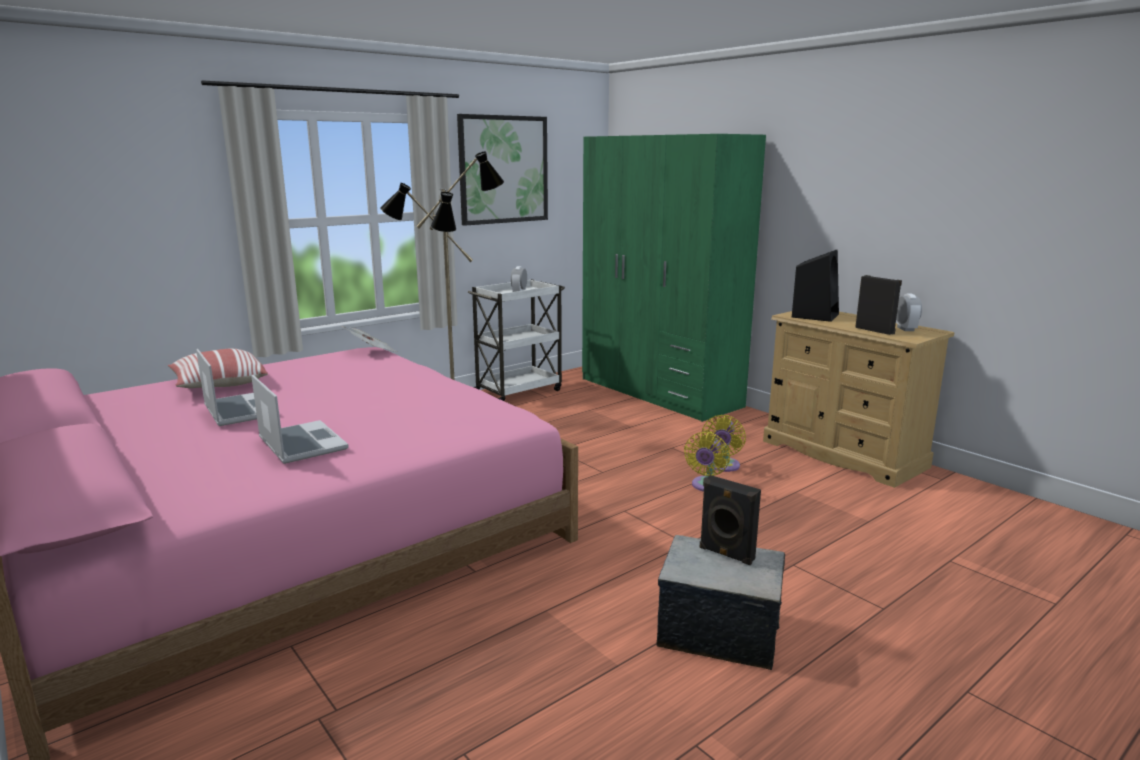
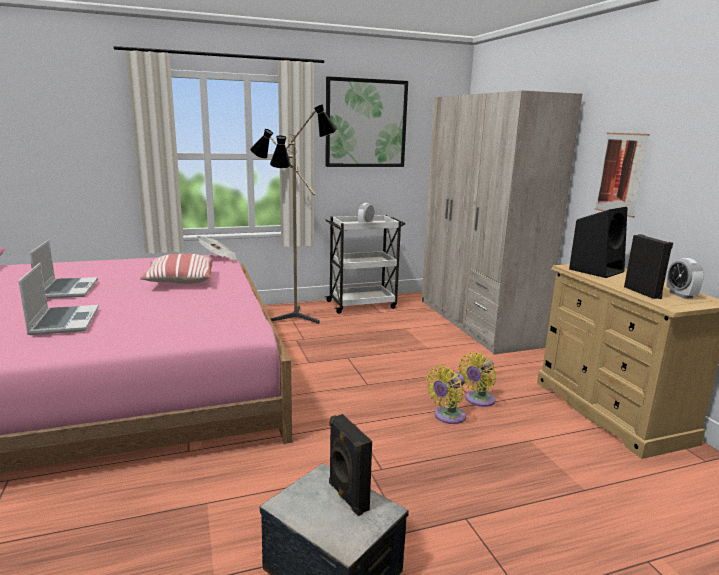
camera: 20 degrees right, 0 degrees up
pillow [168,349,268,388] -> pillow moved to [140,254,213,284]
green wardrobe [582,134,766,422] -> beige wardrobe [422,90,582,355]
alarm clock [896,294,922,331] -> alarm clock turned 150 degrees clockwise [666,258,704,299]
none -> picture [595,133,649,218]

